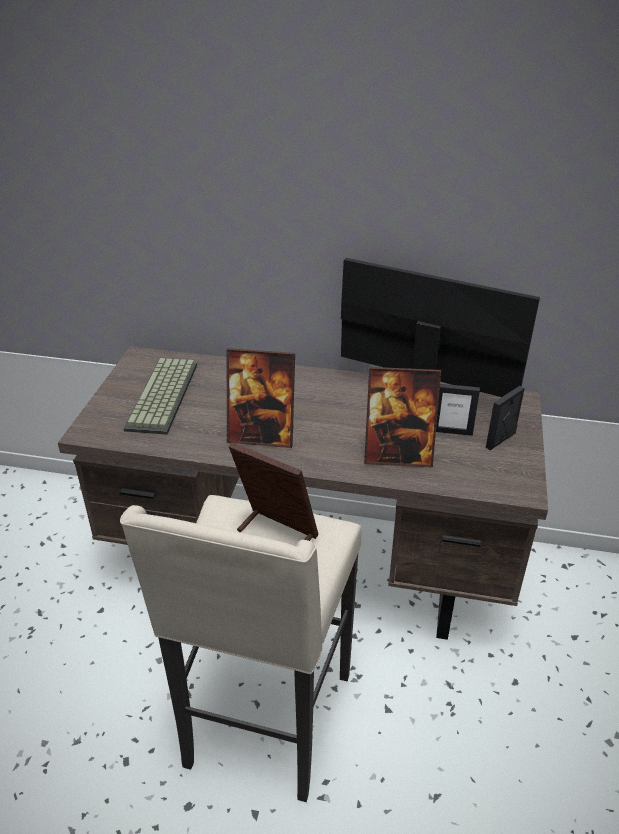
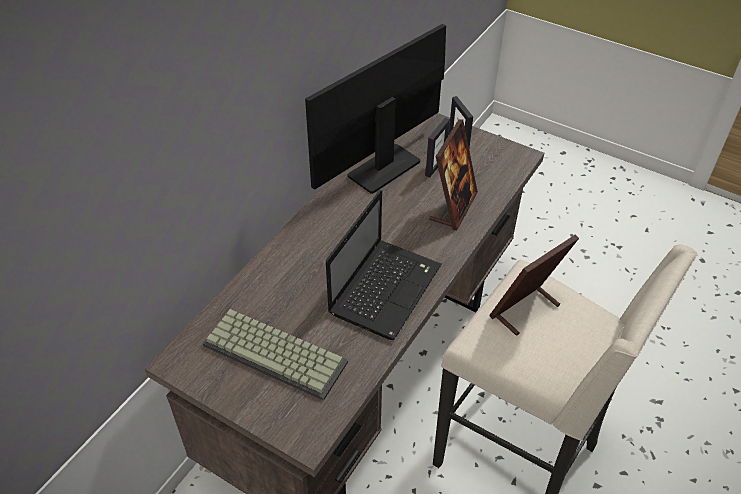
camera: 70 degrees left, 10 degrees up
picture frame [227,348,295,448] -> laptop [326,190,441,340]

